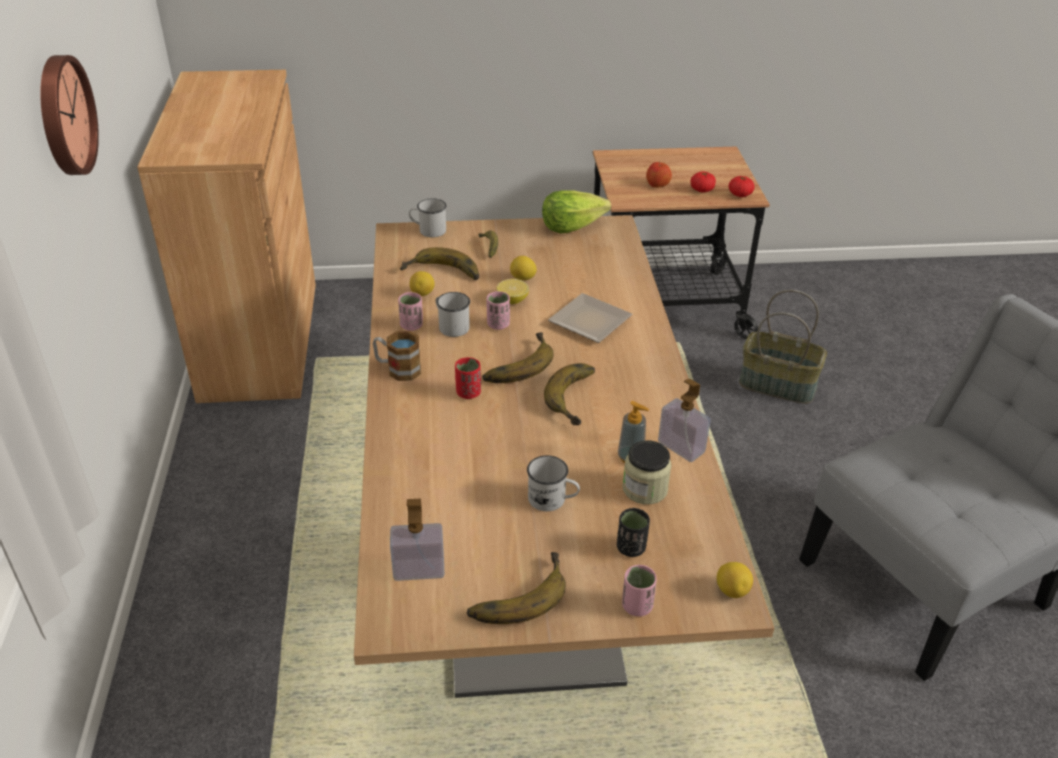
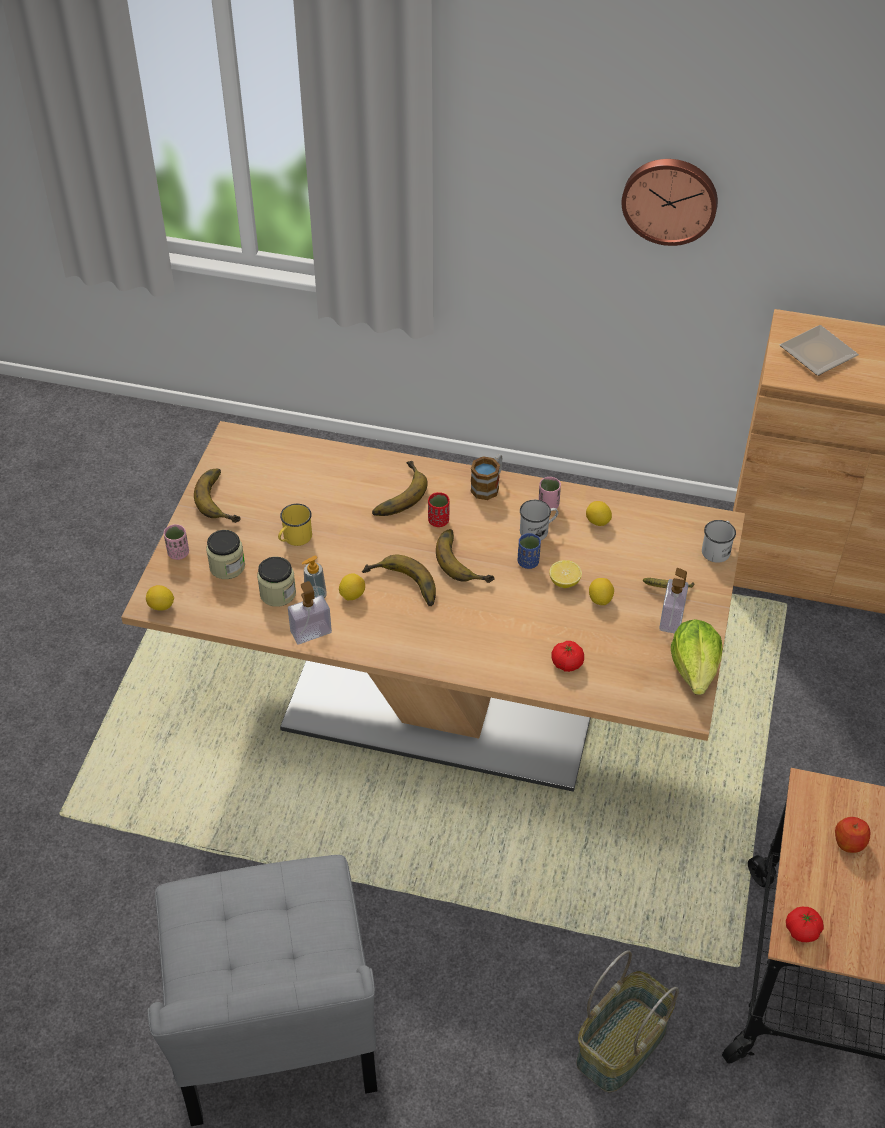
camera: 110 degrees right, 10 degrees up
soap dispenser [390,499,444,581] -> soap dispenser moved to [659,568,688,633]
banana [400,247,479,280] -> banana moved to [372,461,428,516]
pink cup [486,291,510,330] -> blue cup [517,533,541,569]
white mug [527,455,580,511] -> yellow mug [278,504,312,546]
plate [548,293,633,343] -> plate moved to [780,325,859,376]
black cup [617,508,650,557] -> jar [206,530,245,579]
tomato [690,172,716,192] -> tomato moved to [552,641,584,672]
none -> lemon [339,573,365,601]

